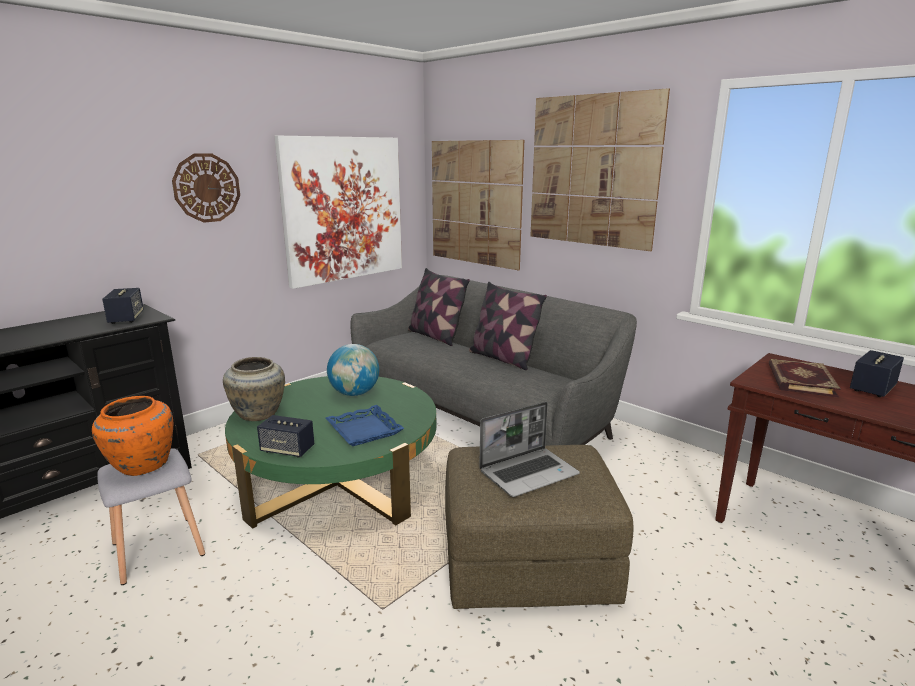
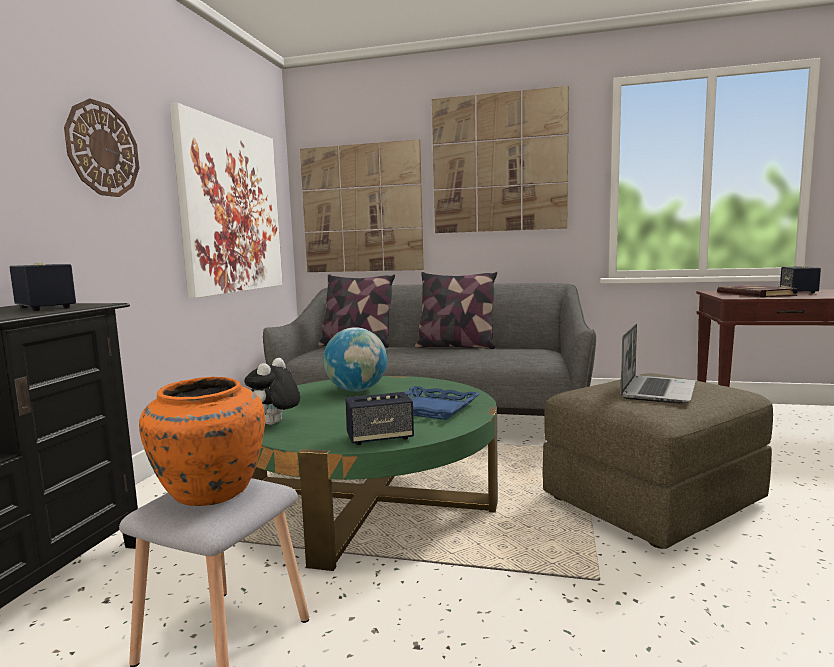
camera: 30 degrees left, 10 degrees down
beige vase [223,357,285,421] -> plush toy [244,358,300,425]

